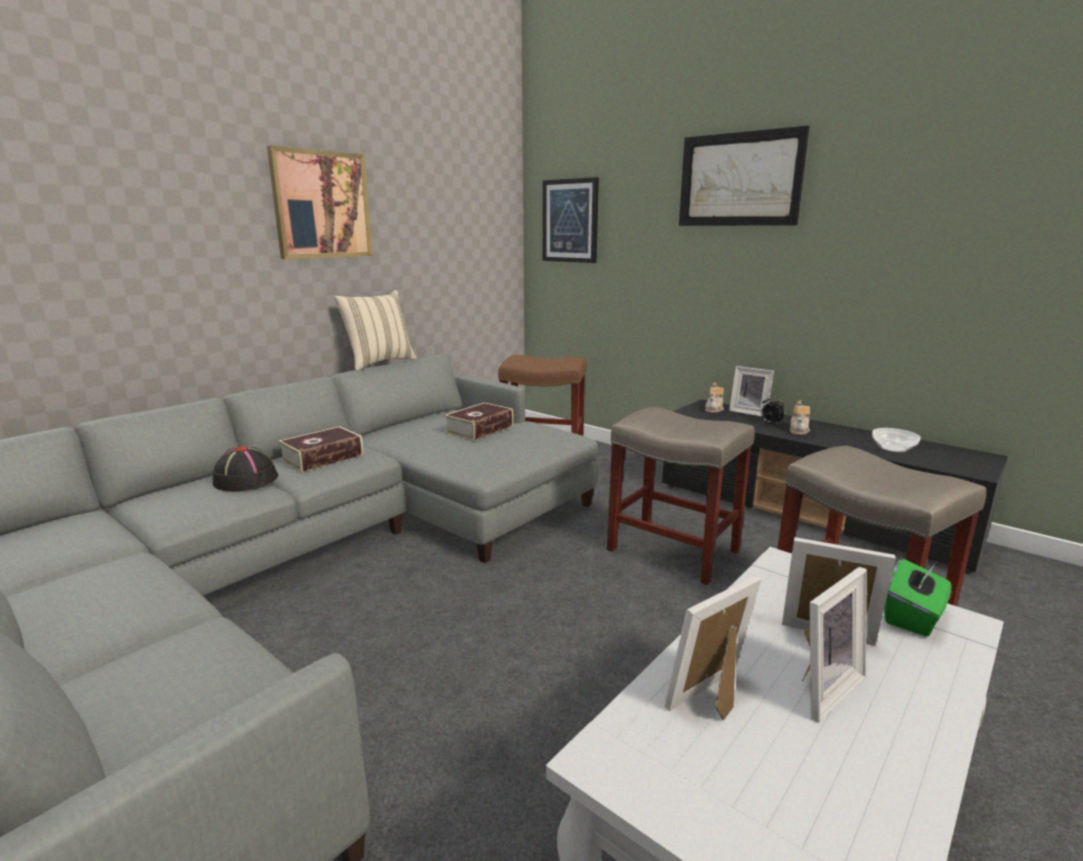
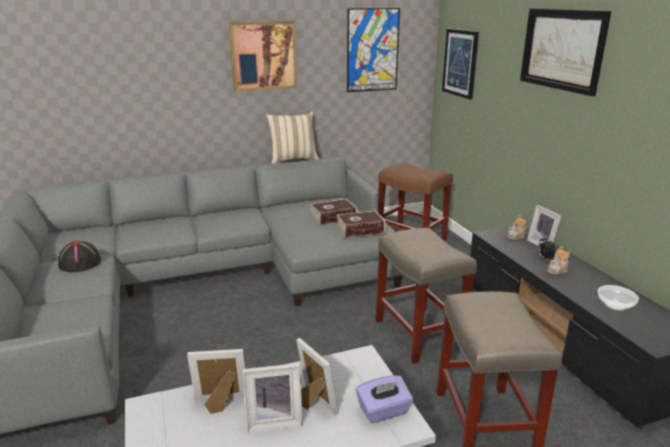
camera: 30 degrees right, 5 degrees up
black hat [213,446,279,491] -> black hat moved to [58,241,101,272]
book [278,426,363,472] -> book moved to [336,210,385,238]
green tissue box [884,559,951,637] -> purple tissue box [356,375,413,423]
none -> picture [347,8,400,92]

